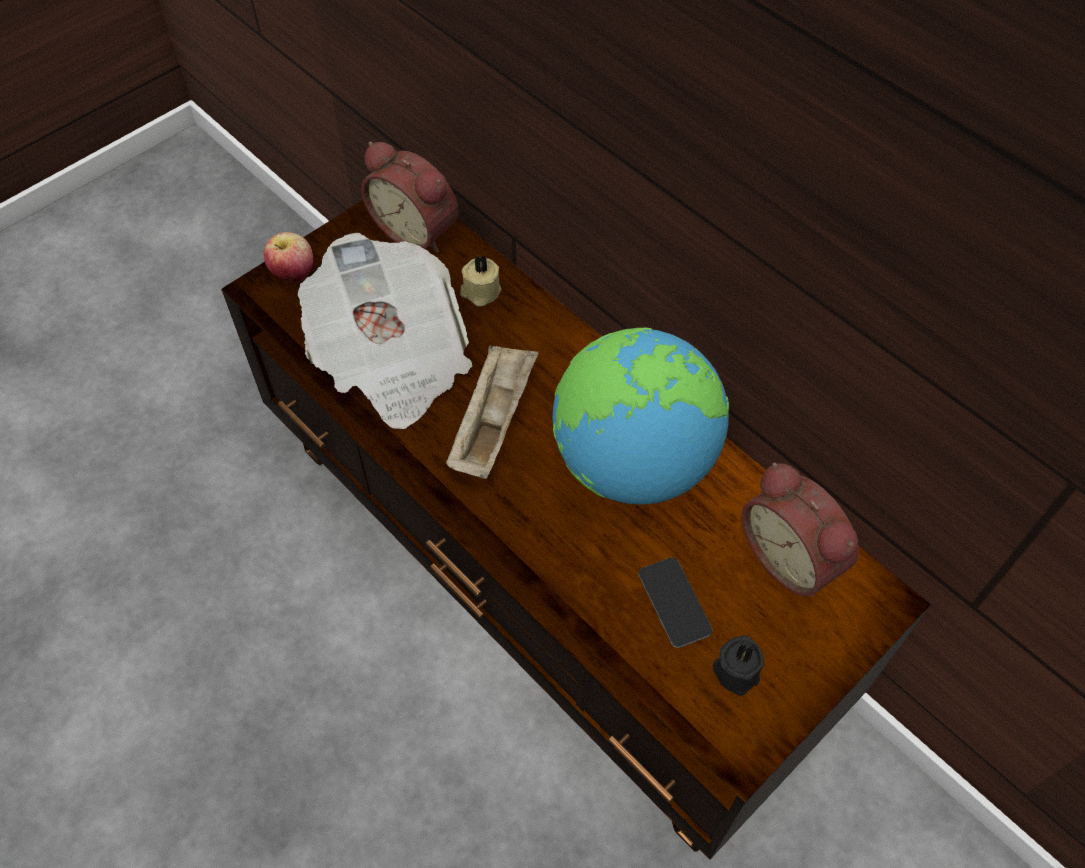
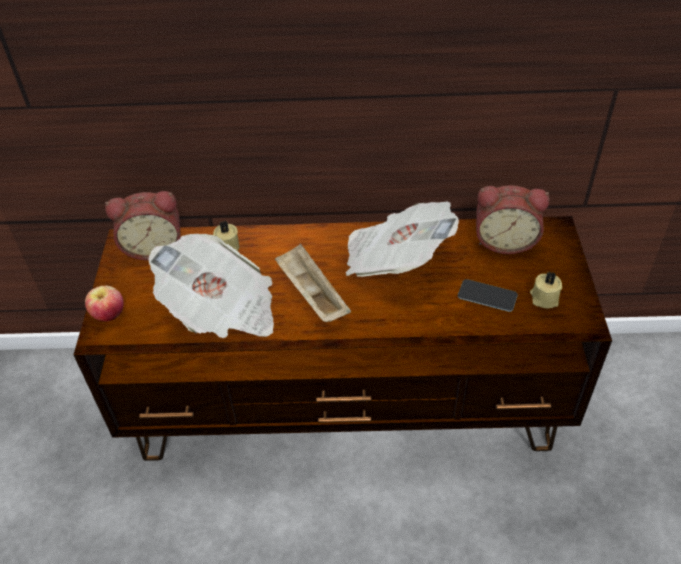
camera: 45 degrees left, 10 degrees down
globe [552,327,729,505] -> newspaper [346,201,459,277]
black candle [713,636,764,696] -> beige candle [530,271,562,308]

